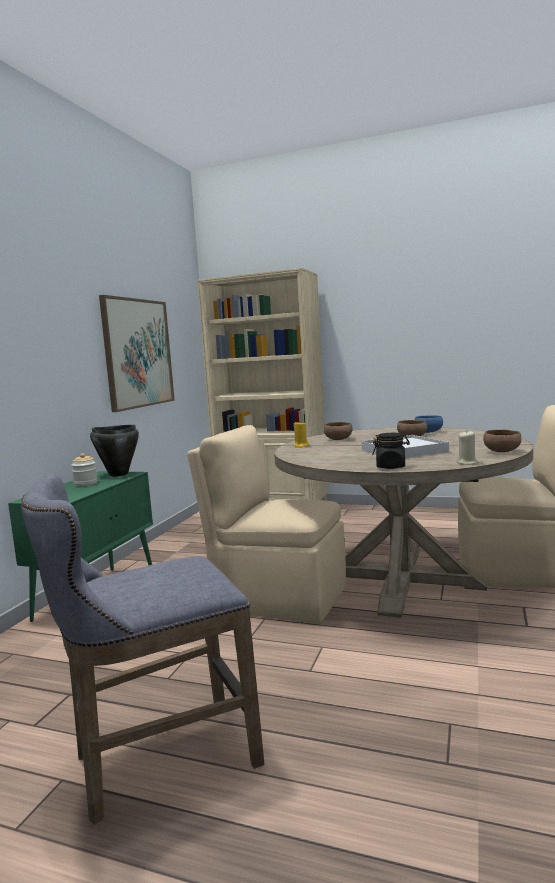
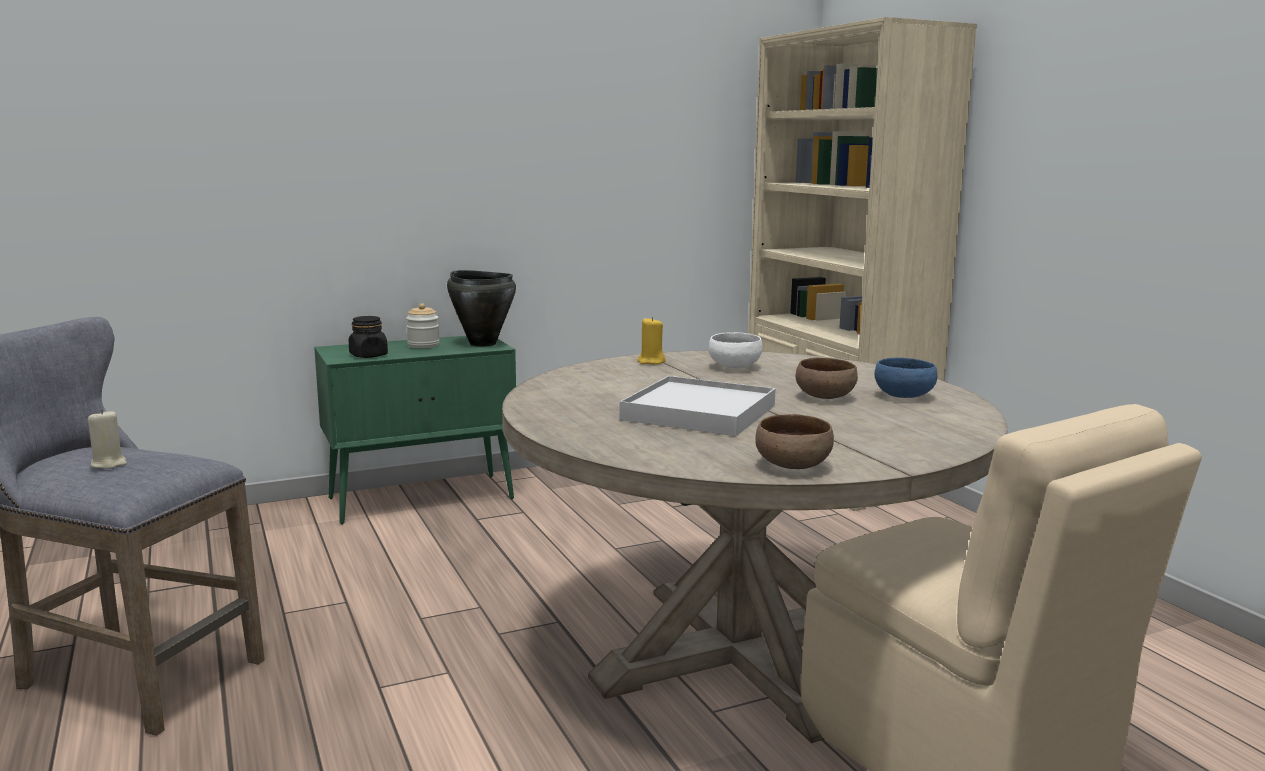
camera: 45 degrees right, 5 degrees up
picture [99,295,175,412] -> none
beige chair [187,425,346,624] -> none
brown bowl [324,422,353,440] -> white bowl [709,332,763,368]
black jar [372,433,410,469] -> black jar moved to [349,316,388,358]
beige candle [456,431,478,465] -> beige candle moved to [88,409,127,469]

